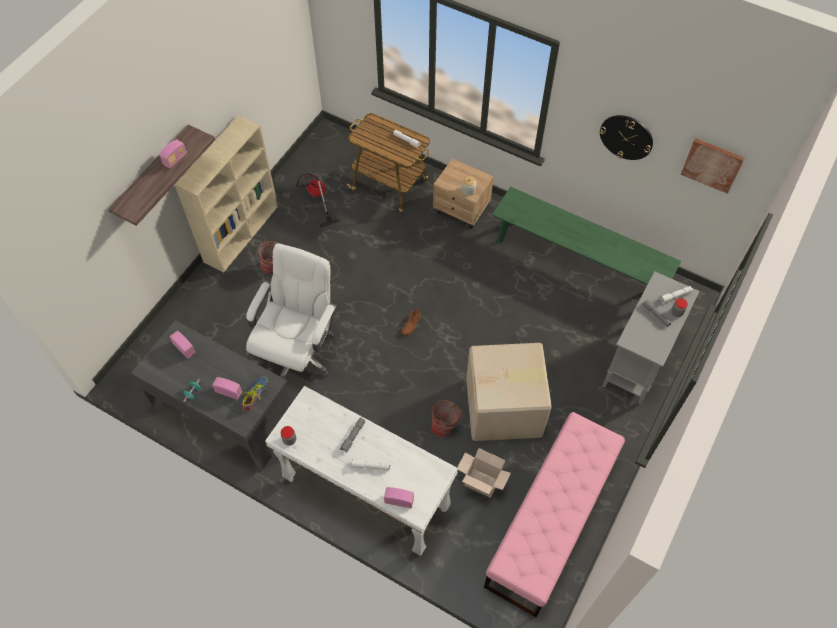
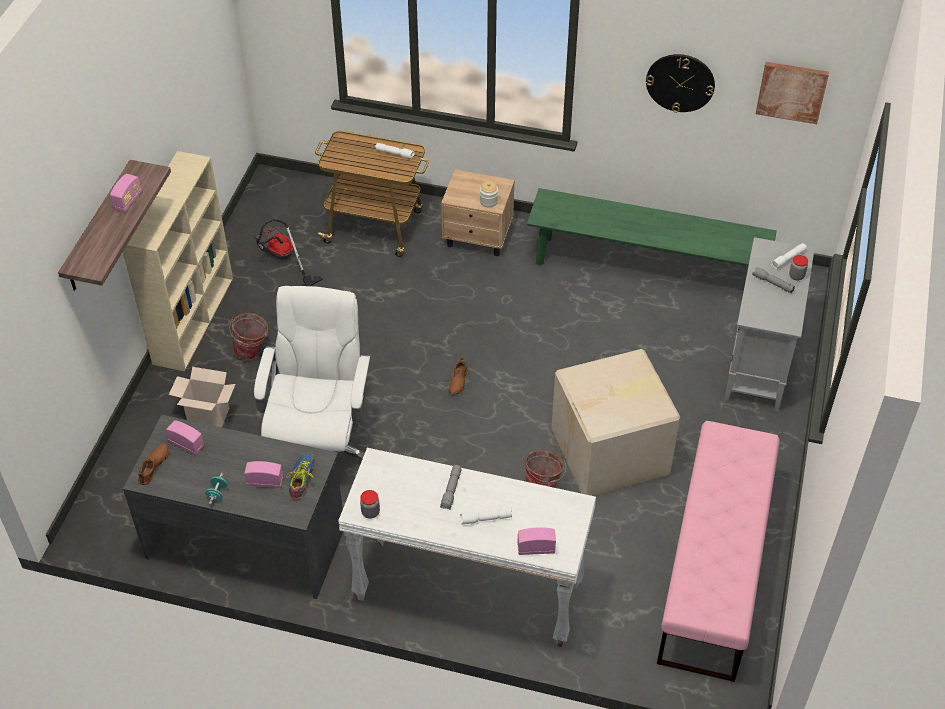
camera: 15 degrees left, 10 degrees down
cardboard box [457,448,511,498] -> cardboard box moved to [169,367,236,427]
none -> brown shoe [138,443,169,485]

